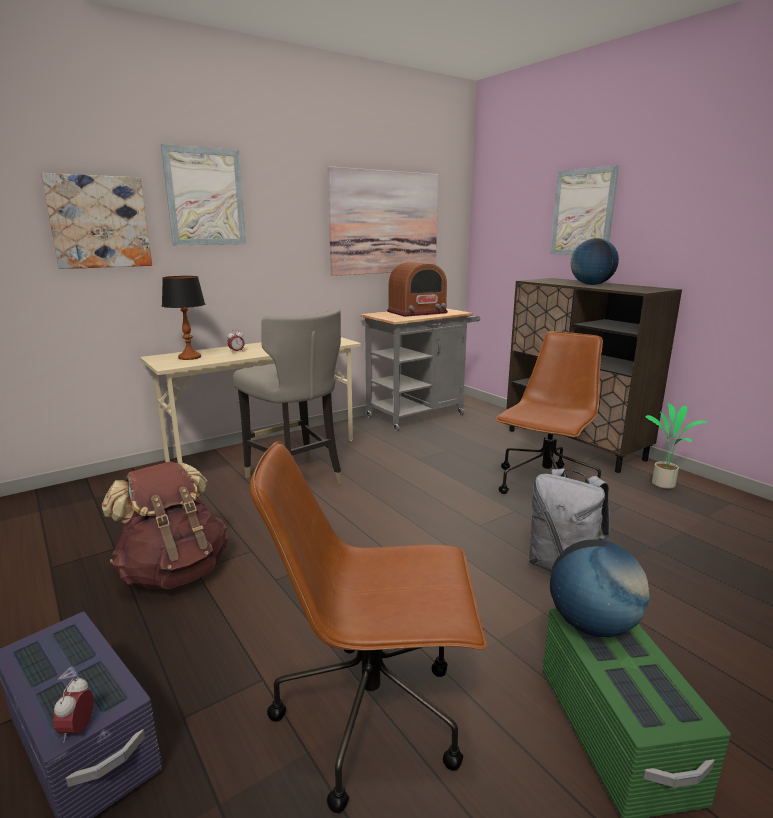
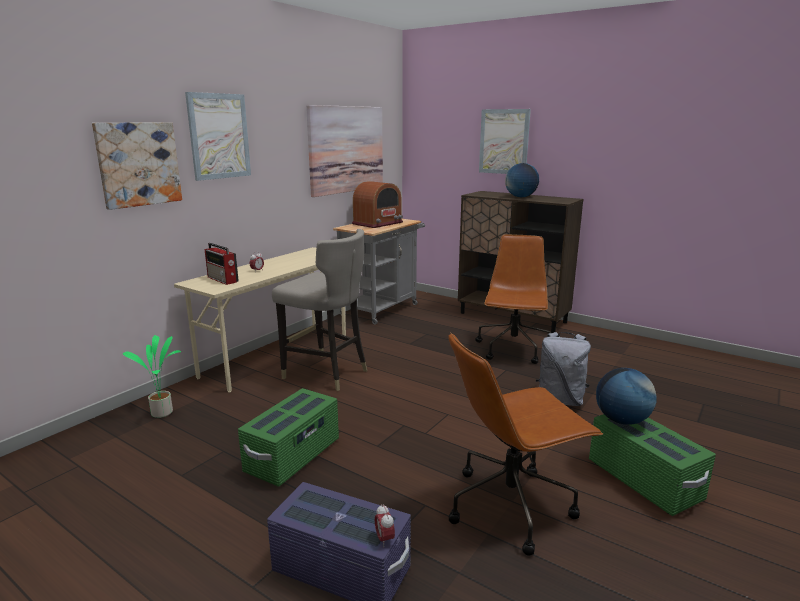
camera: 20 degrees left, 0 degrees up
brown backpack [102,461,228,589] -> green storage box [238,388,339,487]
table lamp [162,276,205,360] -> radio [205,243,239,285]
potted plant [646,403,708,489] -> potted plant moved to [123,335,181,418]

